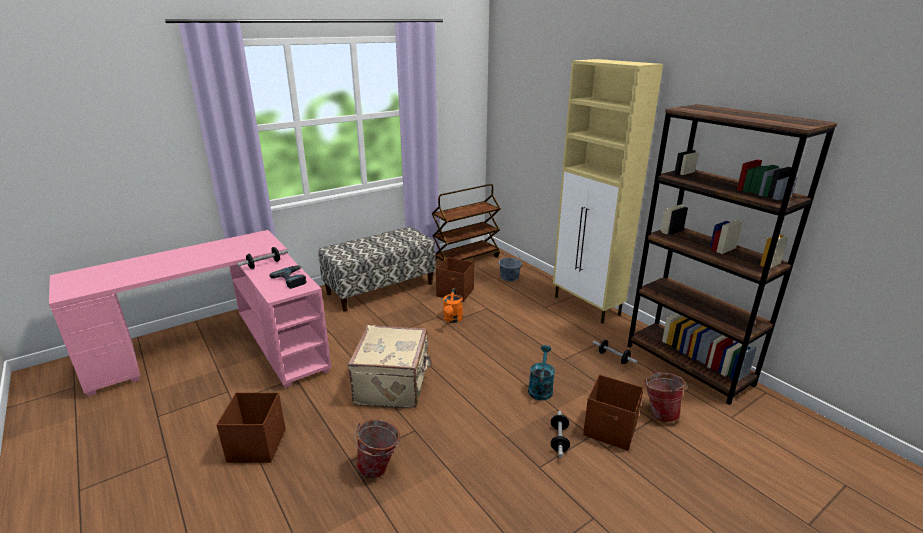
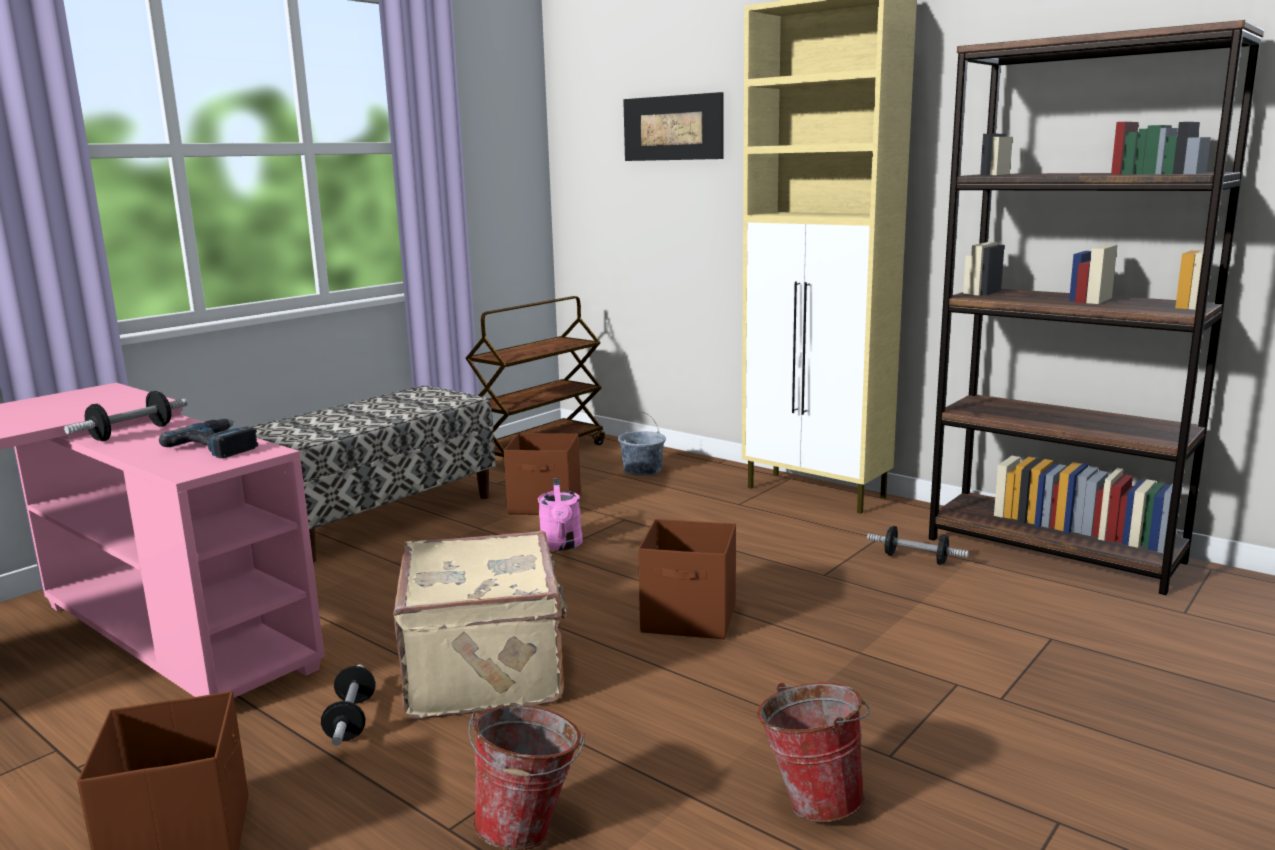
camera: 15 degrees left, 10 degrees down
orange watering can [443,288,463,323] -> pink watering can [538,478,583,551]
turquoise watering can [528,345,555,401] -> none
dumbbell [551,411,570,457] -> dumbbell moved to [321,664,376,746]
brown storage box [583,374,644,450] -> brown storage box moved to [638,519,736,639]
bucket [644,371,688,422] -> bucket moved to [757,683,870,822]
none -> picture [623,92,724,161]

